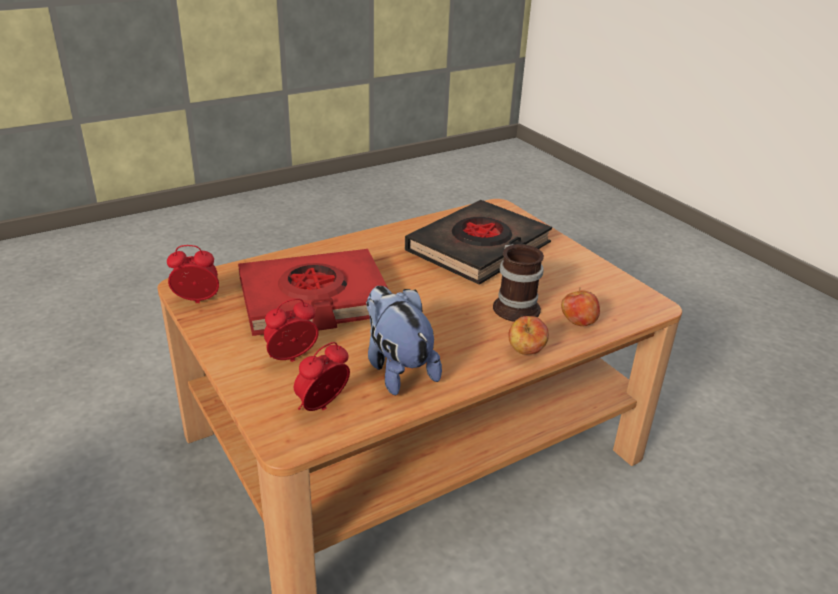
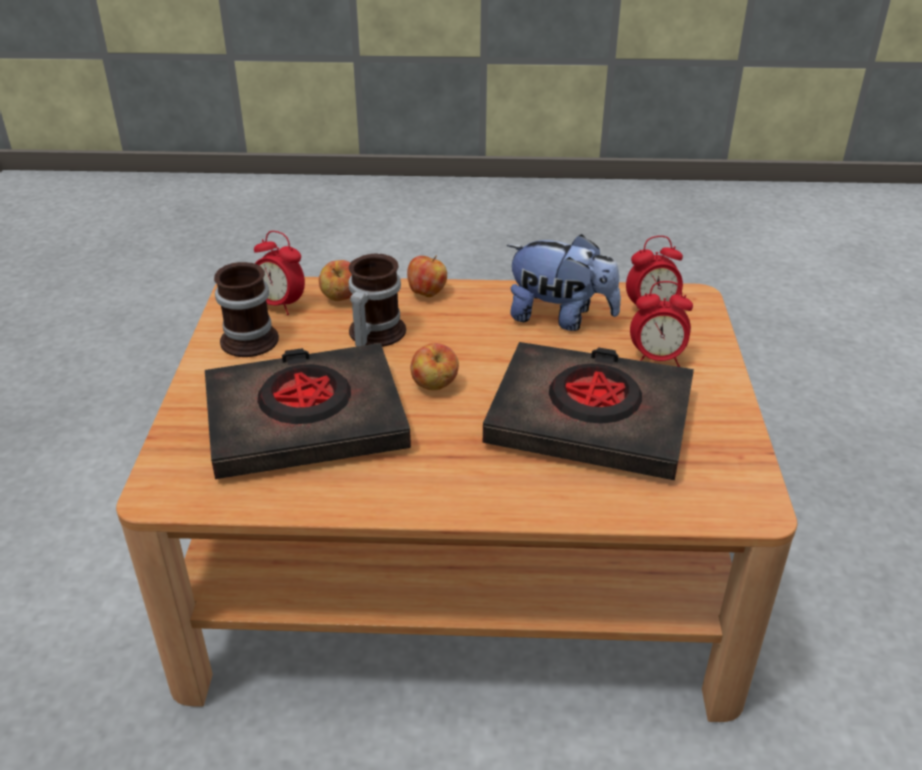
camera: 145 degrees left, 5 degrees up
alarm clock [167,245,219,303] -> alarm clock moved to [254,231,305,315]
red book [238,249,388,336] -> black book [483,342,694,480]
plush toy [366,286,442,395] -> plush toy turned 75 degrees counterclockwise [507,234,621,331]
none -> mug [214,262,279,357]
none -> apple [410,343,459,390]

